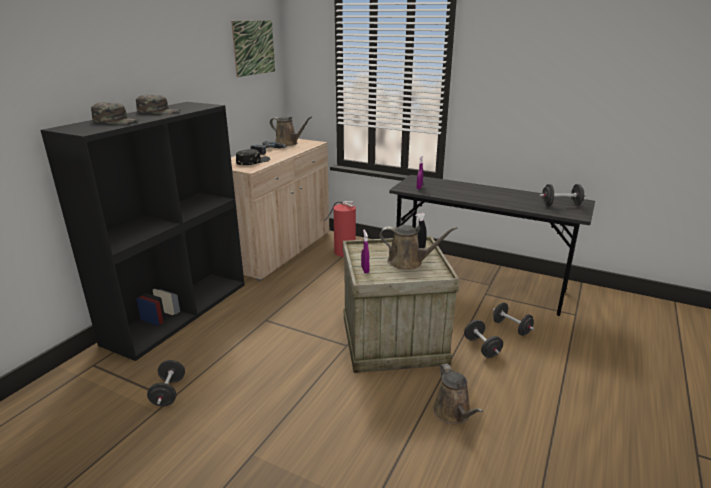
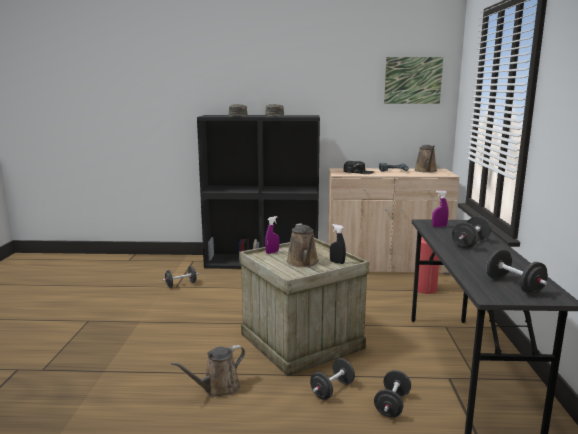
camera: 65 degrees right, 10 degrees down
none -> black dumbbell [452,216,491,249]

